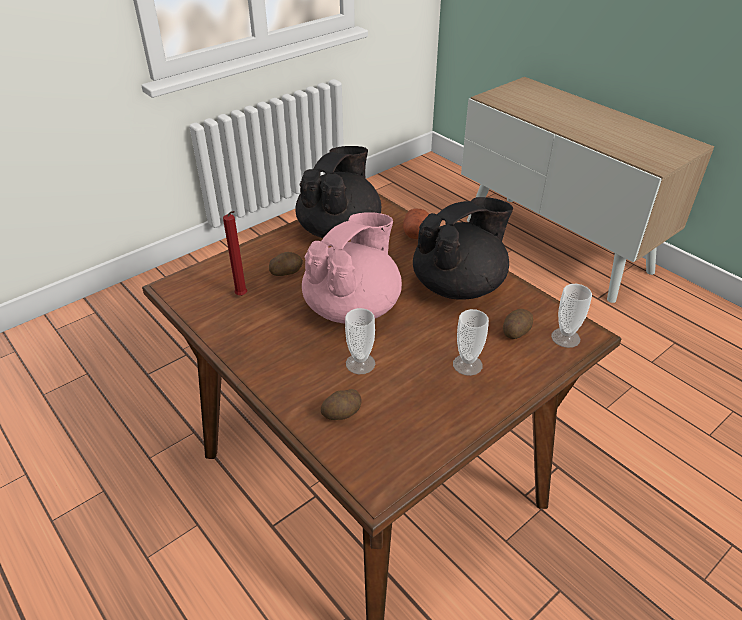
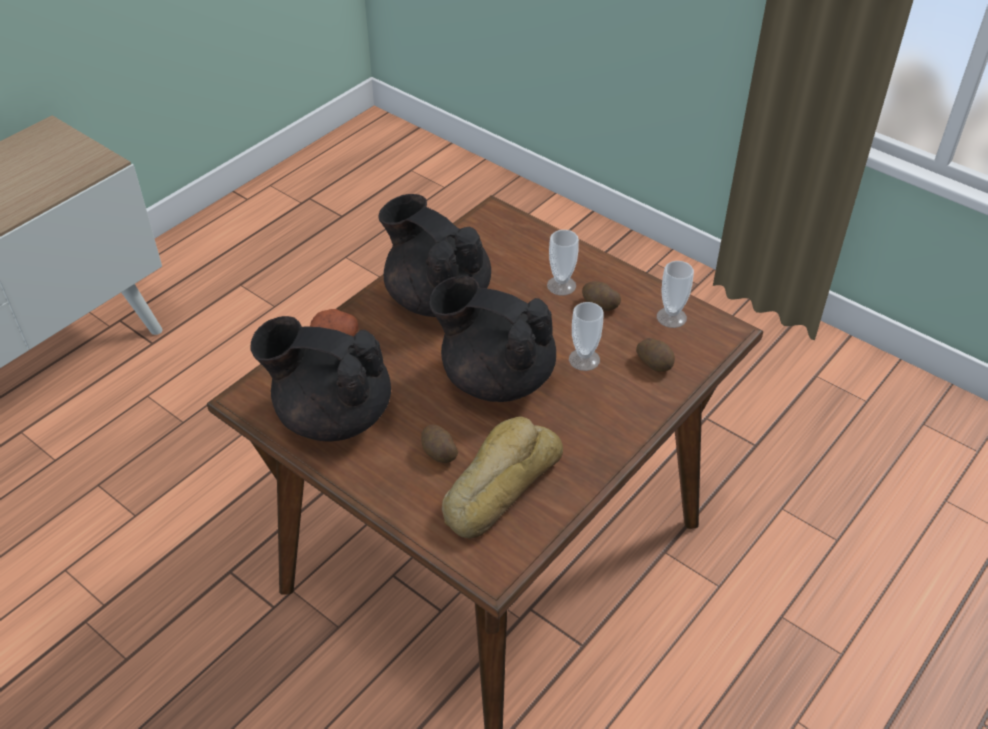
camera: 100 degrees left, 5 degrees up
red candle [223,211,247,296] -> bread [442,417,563,538]
pink teapot [302,212,402,324] -> black teapot [429,276,556,402]
potato [503,309,533,339] -> potato moved to [582,281,621,311]
cup [551,284,592,348] -> cup moved to [657,261,694,328]

